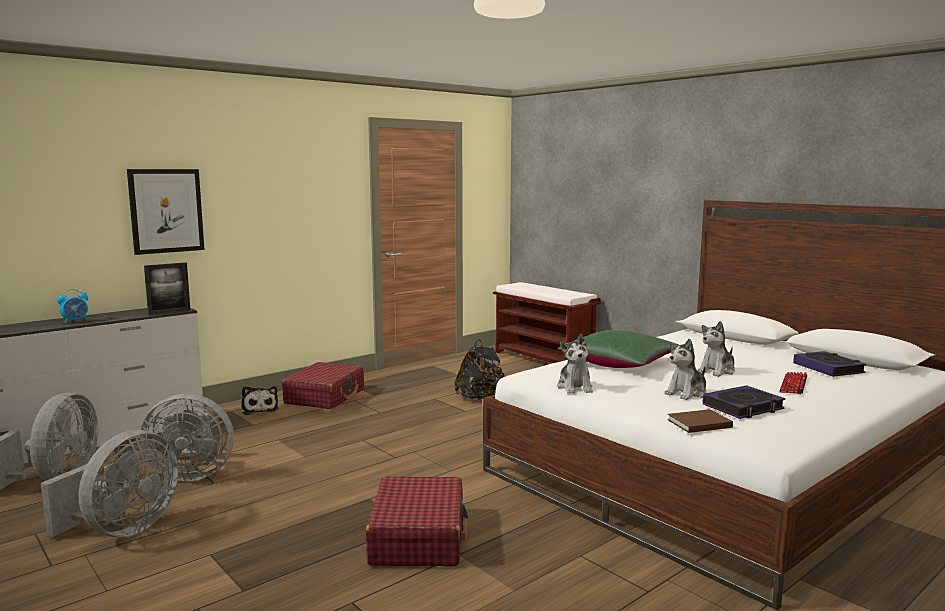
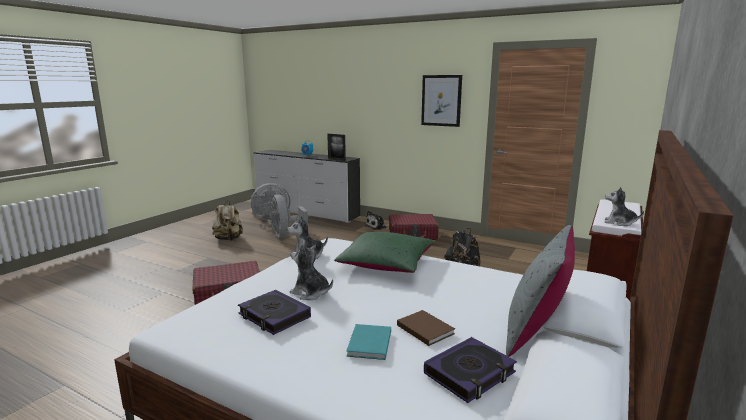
camera: 70 degrees right, 5 degrees up
grey fan [41,430,178,537] -> beige backpack [212,201,243,241]
picture [127,169,204,255] -> picture moved to [421,75,462,127]
brown book [667,409,733,433] -> brown book moved to [397,310,455,346]
plush toy [697,321,735,377] -> plush toy moved to [604,187,644,226]
keyboard [779,372,807,394] -> turquoise book [346,324,391,360]
none -> grey pillow [506,225,575,357]

